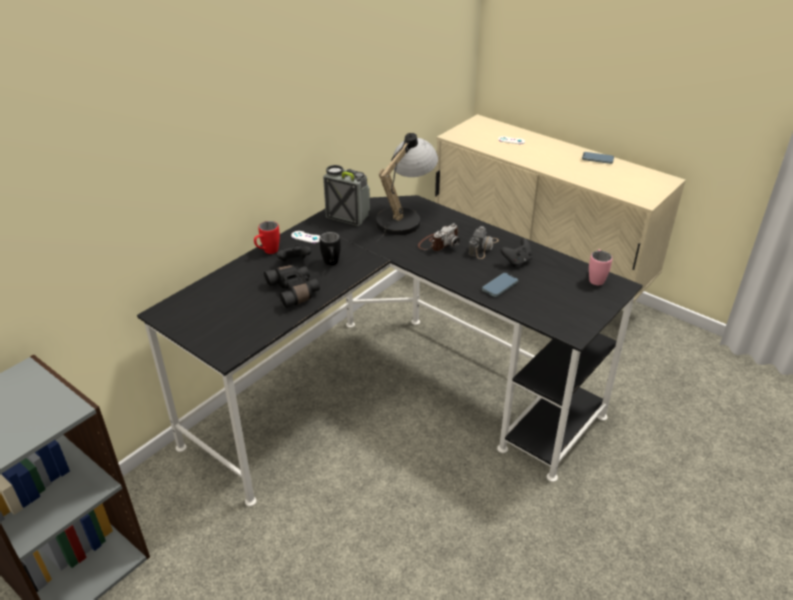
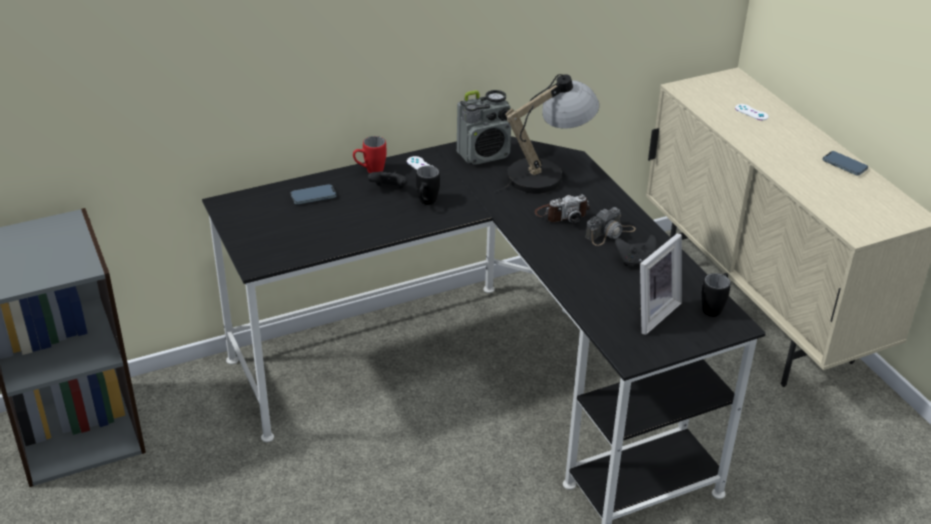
camera: 25 degrees right, 0 degrees up
black binoculars [264,265,320,308] -> none
radio [323,165,370,226] -> radio turned 105 degrees clockwise [457,90,511,165]
phone [482,273,519,297] -> phone moved to [291,184,336,204]
pink mug [589,249,612,285] -> black mug [701,273,731,317]
none -> picture frame [640,233,682,335]

